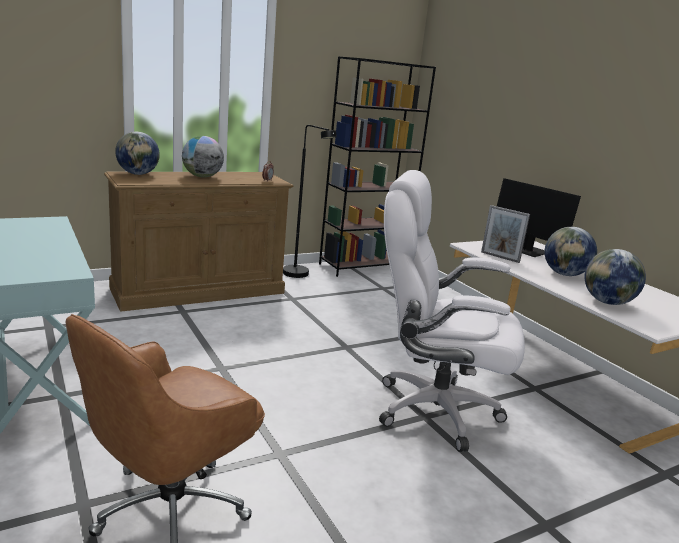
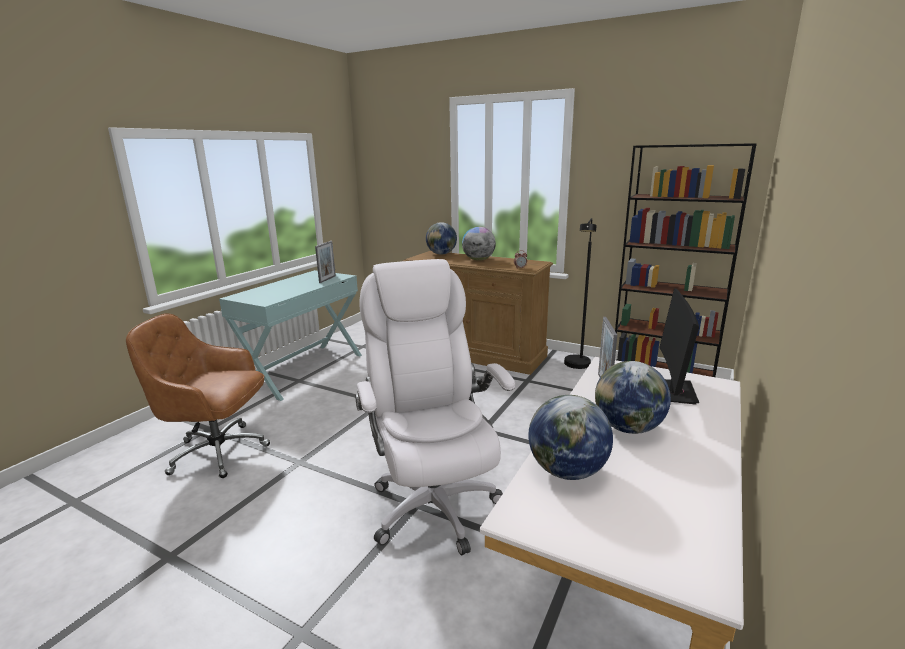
camera: 60 degrees right, 0 degrees up
none -> picture frame [315,241,336,283]

